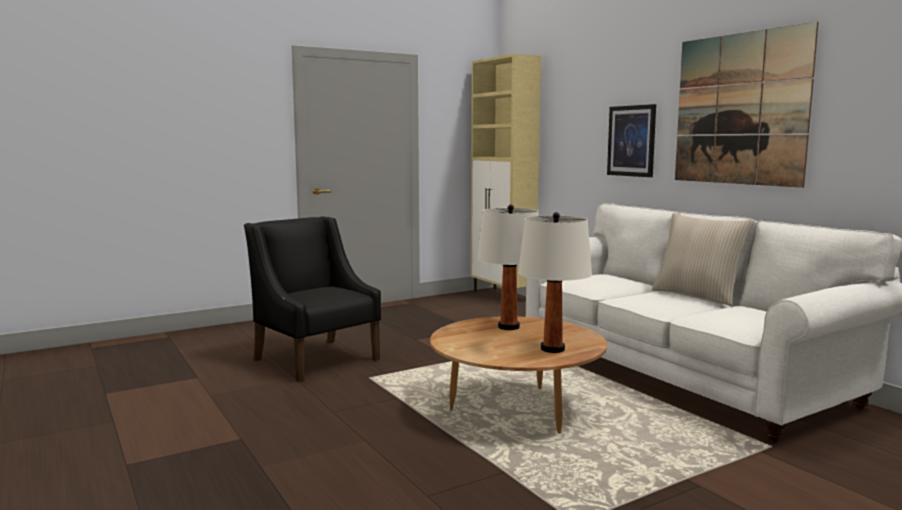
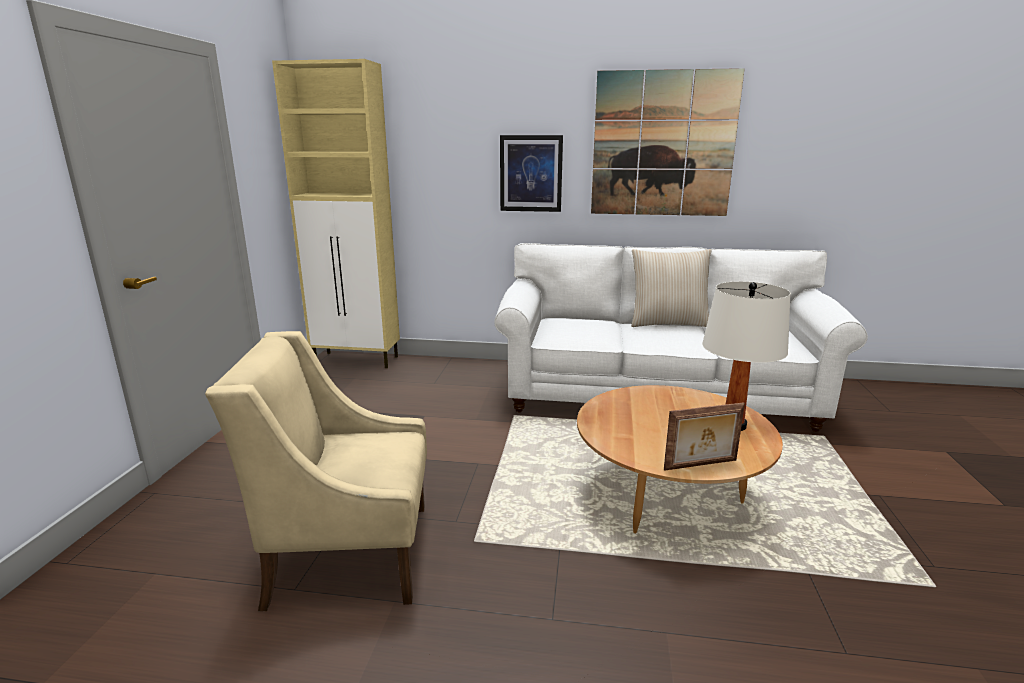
camera: 50 degrees left, 10 degrees up
black armchair [244,216,381,382] -> beige armchair [205,331,427,612]
white table lamp [477,204,539,330] -> none
none -> picture frame [664,402,745,471]

